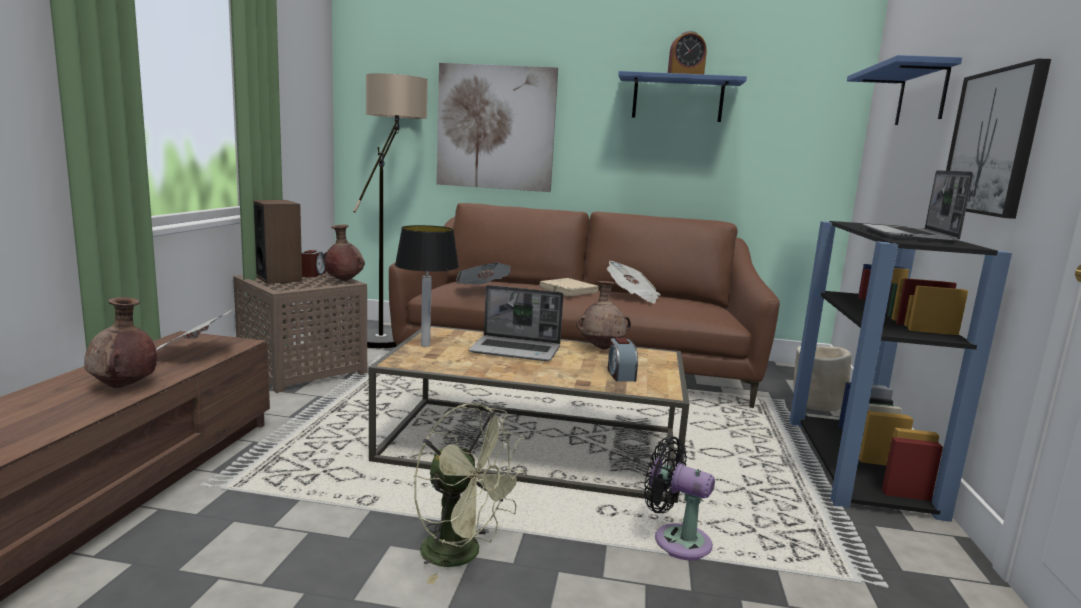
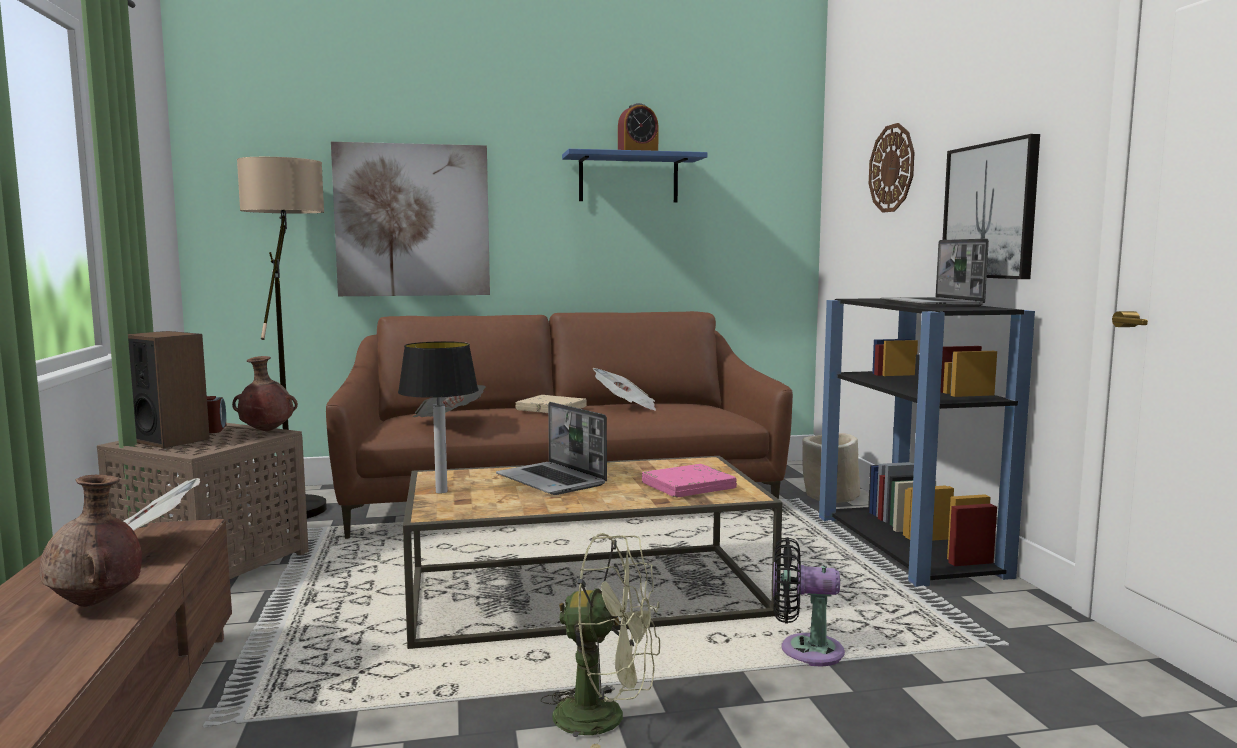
camera: 20 degrees left, 5 degrees down
laptop [468,285,564,361] -> laptop turned 60 degrees clockwise [496,402,607,495]
brown vase [576,281,631,349] -> none
alarm clock [608,338,638,382] -> pink book [642,464,737,497]
blue shelf [847,55,962,125] -> wall clock [869,123,915,213]

